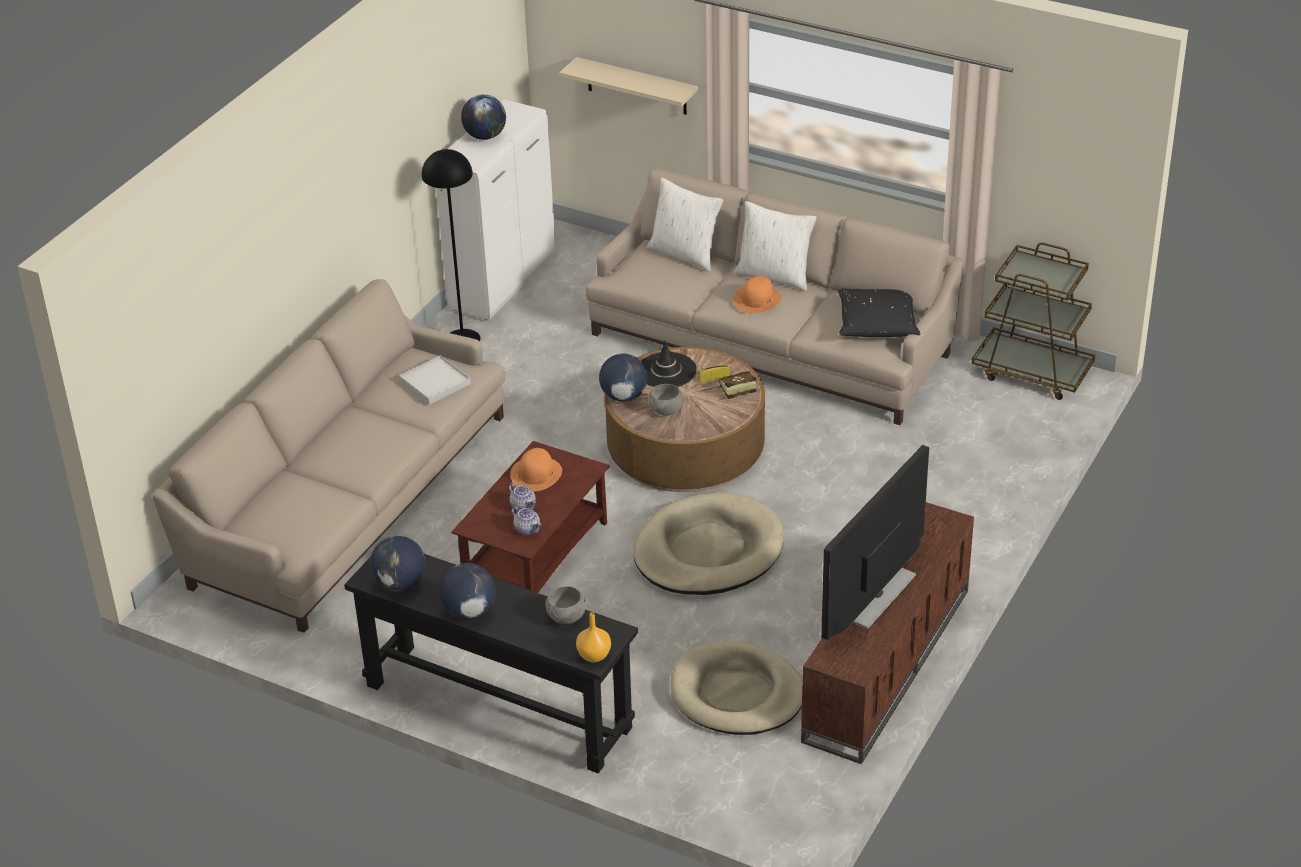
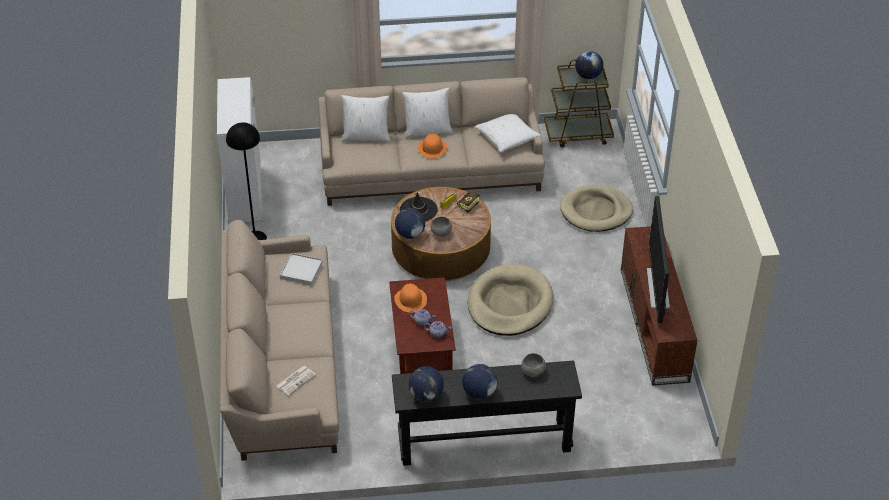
camera: 35 degrees left, 5 degrees up
globe [461,94,506,140] -> globe moved to [575,51,603,79]
beige shelf [559,57,698,115] -> none
orange vase [576,612,611,662] -> none
beige dog bed [670,642,802,735] -> beige dog bed moved to [560,185,633,232]
black pillow [838,289,920,337] -> white pillow [475,114,541,152]
none -> newspaper [276,366,316,396]

